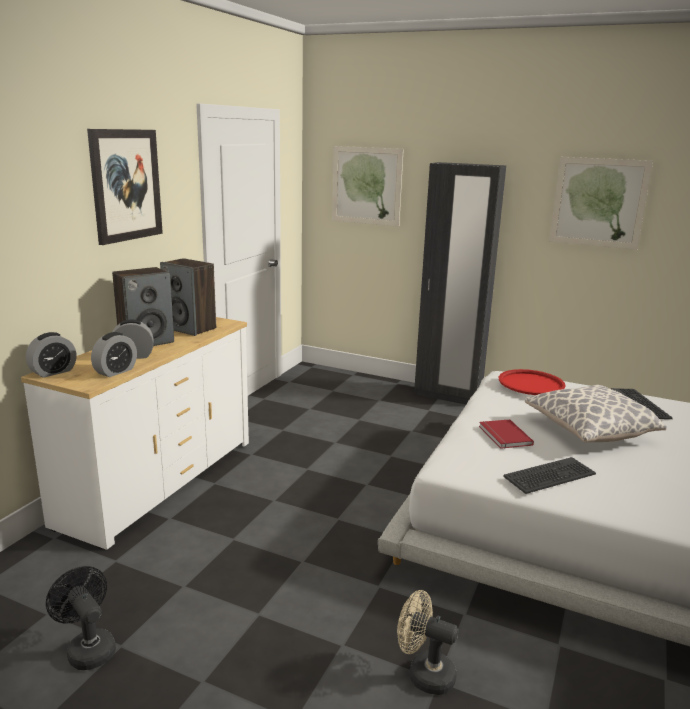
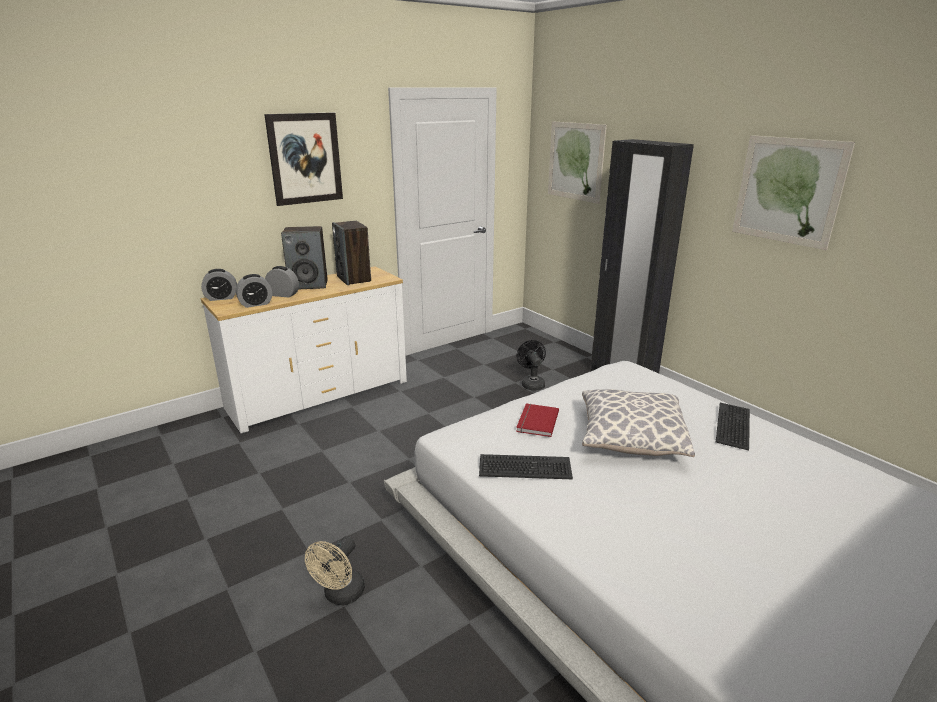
camera: 30 degrees right, 5 degrees up
black fan [46,566,116,670] -> black fan moved to [517,340,546,391]
beige fan [397,590,458,695] -> beige fan turned 120 degrees counterclockwise [305,536,365,605]
red tray [499,369,566,395] -> none

